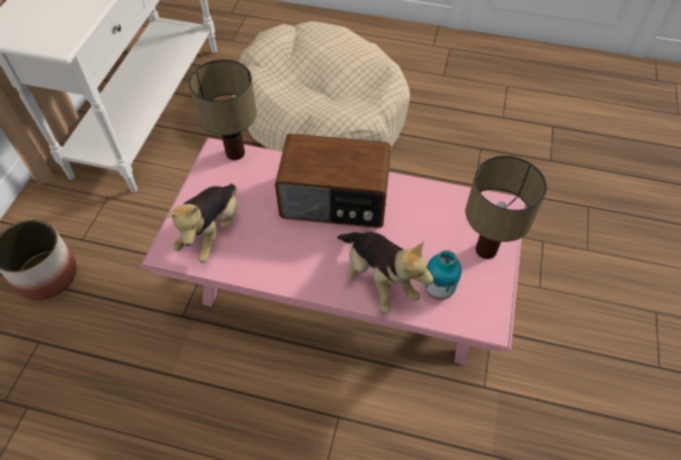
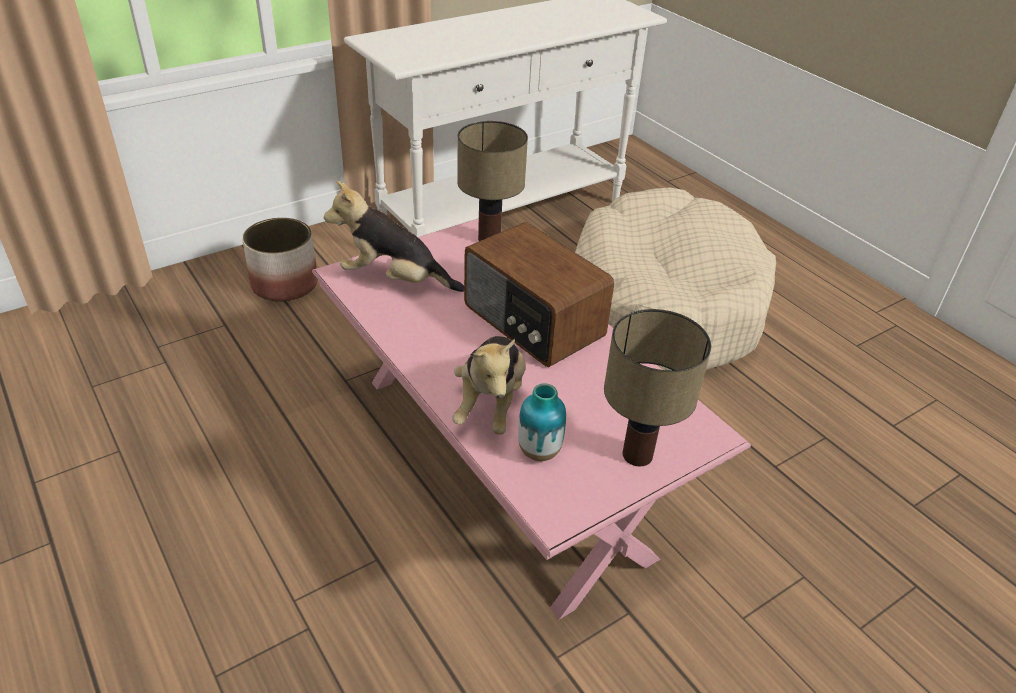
camera: 40 degrees right, 15 degrees down
plush toy [166,184,238,263] -> plush toy turned 45 degrees clockwise [324,180,464,292]

